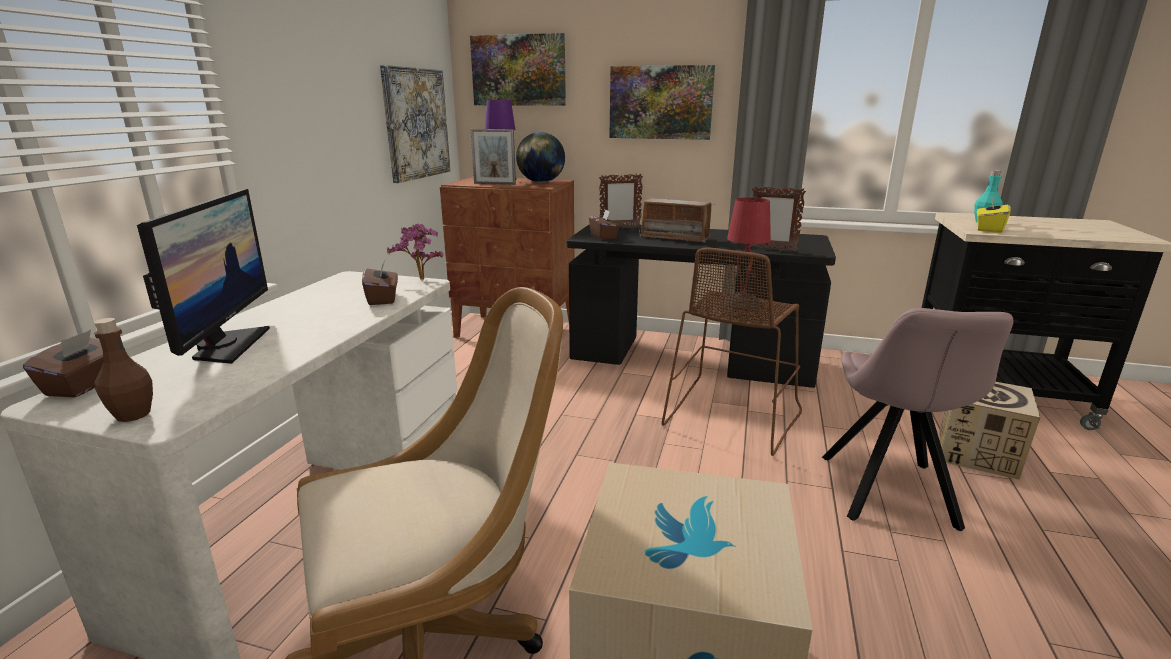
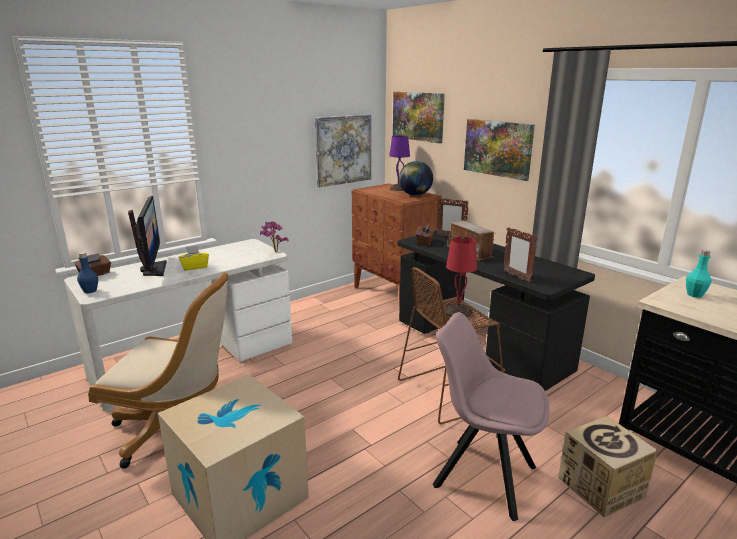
camera: 35 degrees right, 0 degrees up
brown bottle [94,318,153,422] -> blue bottle [77,252,98,293]
monitor [137,189,270,364] -> monitor turned 45 degrees counterclockwise [128,196,167,276]
brown tissue box [362,260,398,305] -> none
picture frame [471,129,516,185] -> none
pink chair [822,308,1013,531] -> pink chair turned 75 degrees clockwise [433,312,550,521]
yellow tissue box [977,197,1011,233] -> yellow tissue box moved to [179,246,209,271]

